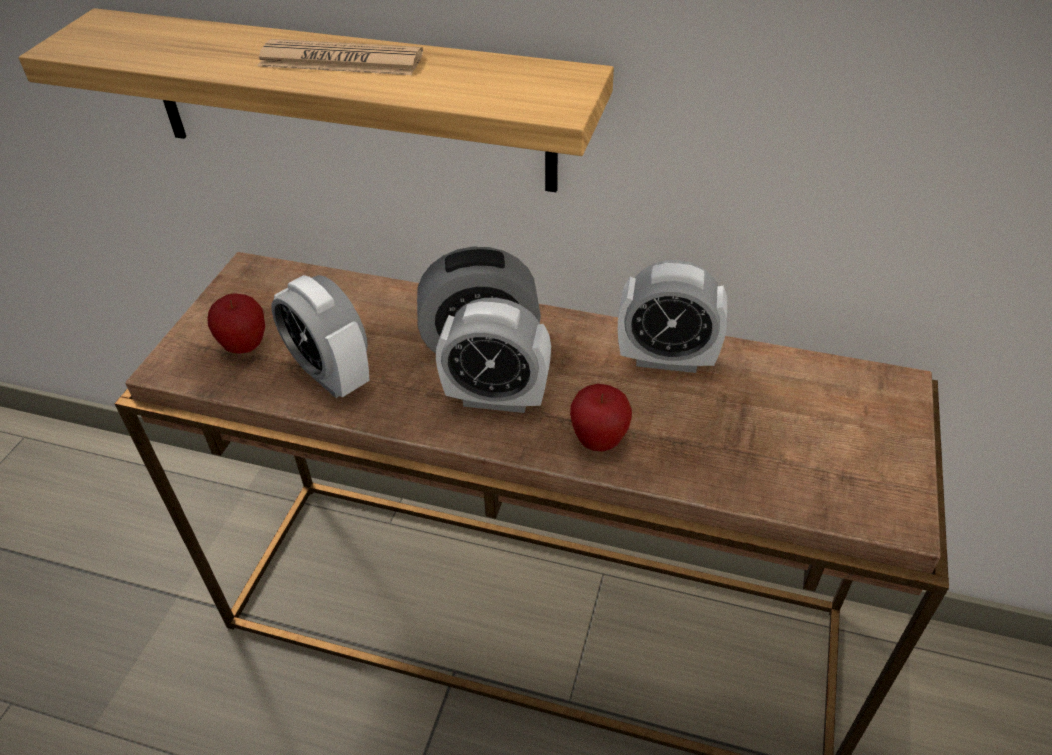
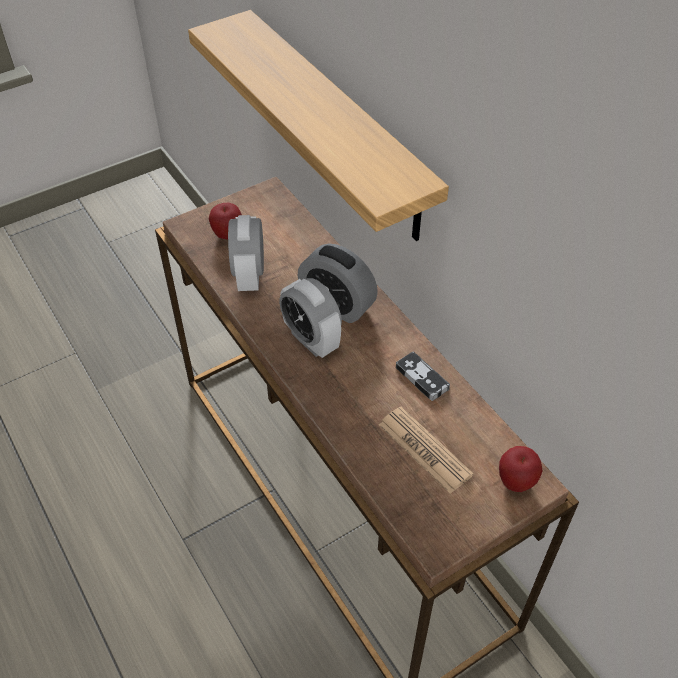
camera: 40 degrees right, 5 degrees up
newspaper [258,39,423,75] -> newspaper moved to [379,407,474,494]
apple [570,384,632,452] -> apple moved to [499,446,543,492]
alarm clock [618,260,727,373] -> game controller [396,351,450,401]

